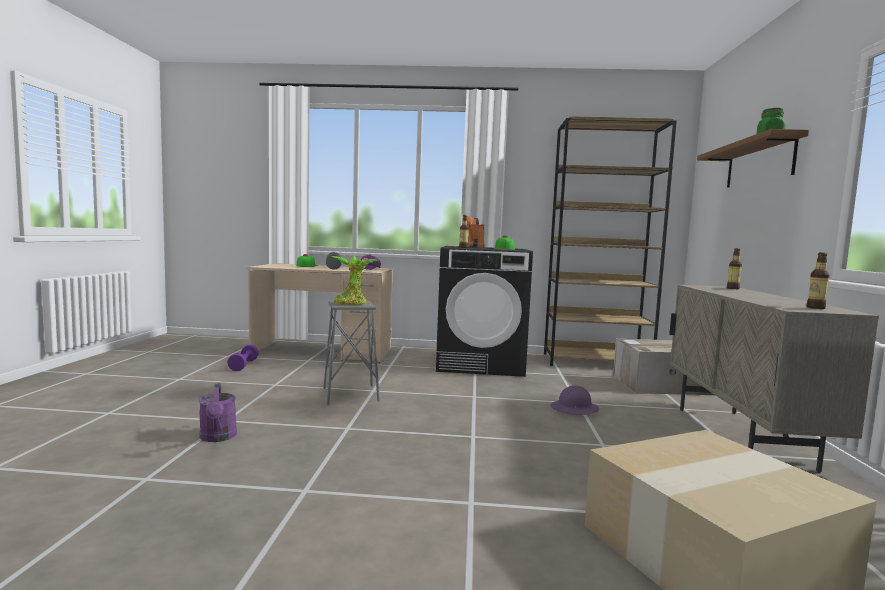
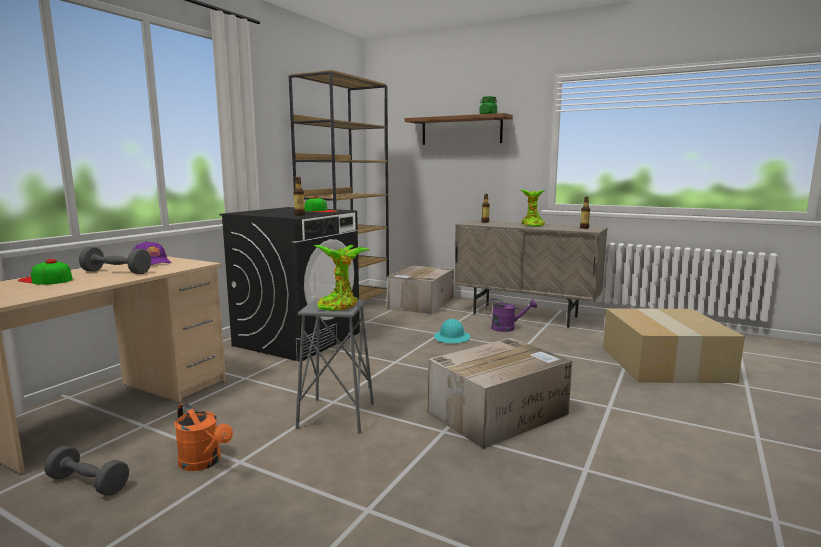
camera: 65 degrees left, 5 degrees up
purple watering can [199,383,237,442] -> purple watering can moved to [486,299,537,332]
purple dumbbell [227,345,259,371] -> grey dumbbell [44,446,129,496]
orange watering can [467,216,484,247] -> orange watering can moved to [174,403,233,471]
purple hard hat [550,385,599,415] -> turquoise hard hat [434,319,470,343]
none -> cardboard box [428,338,572,449]
none -> potted plant [519,190,545,226]

